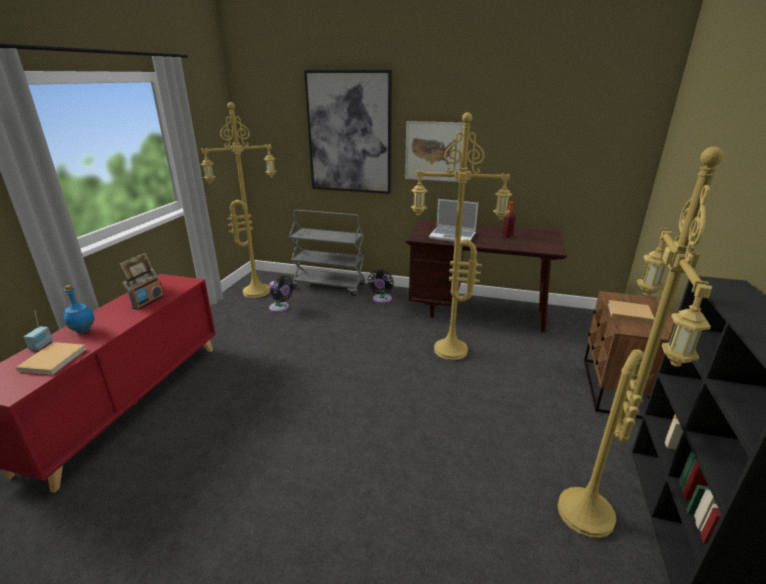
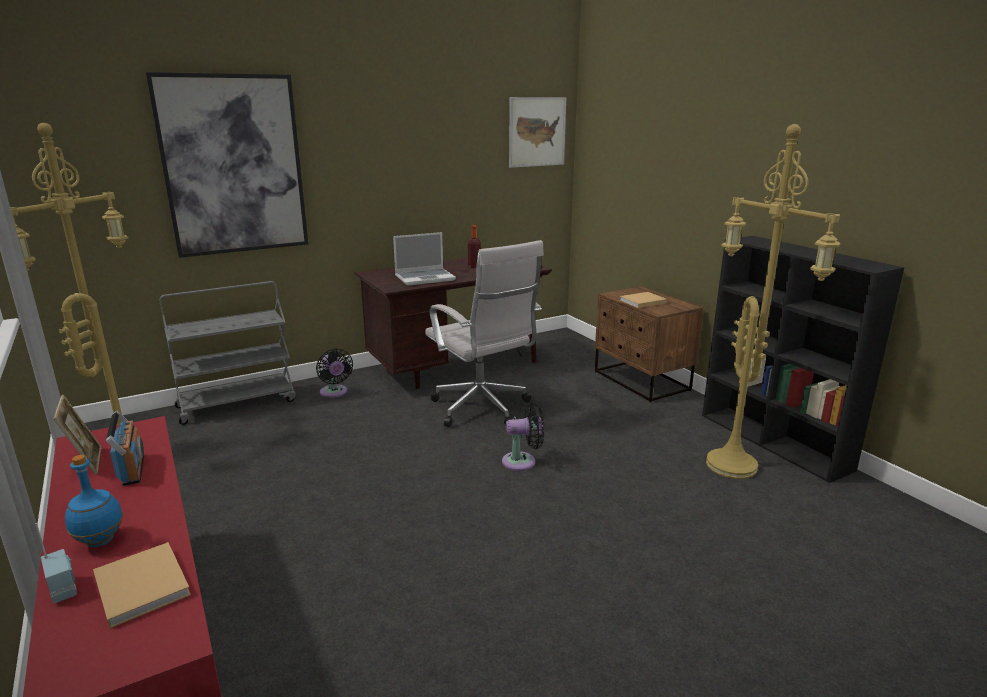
camera: 45 degrees left, 5 degrees down
black fan [269,276,294,312] -> black fan moved to [502,403,544,471]
picture [405,121,464,182] -> picture moved to [509,97,566,168]
yellow floor lamp [411,112,512,360] -> white office chair [425,240,544,427]

